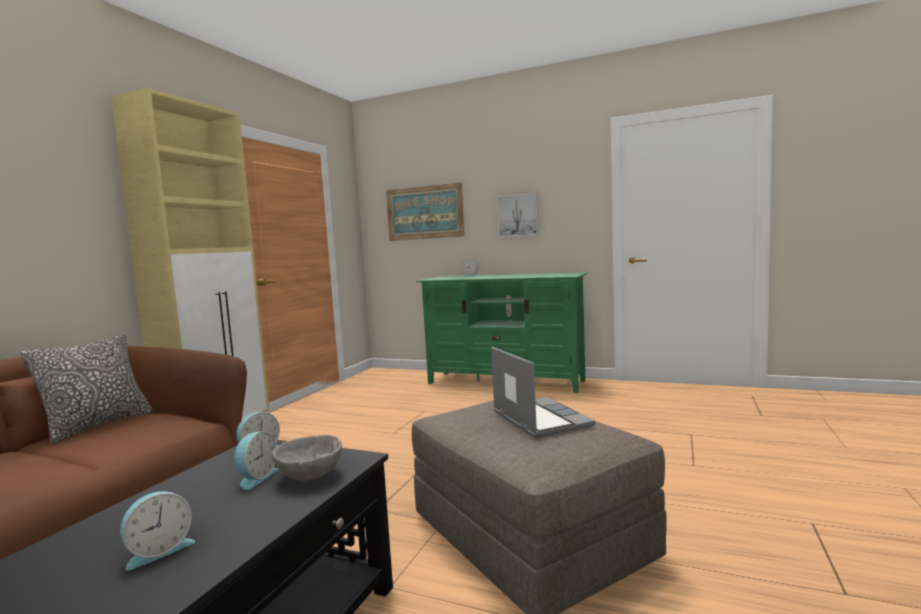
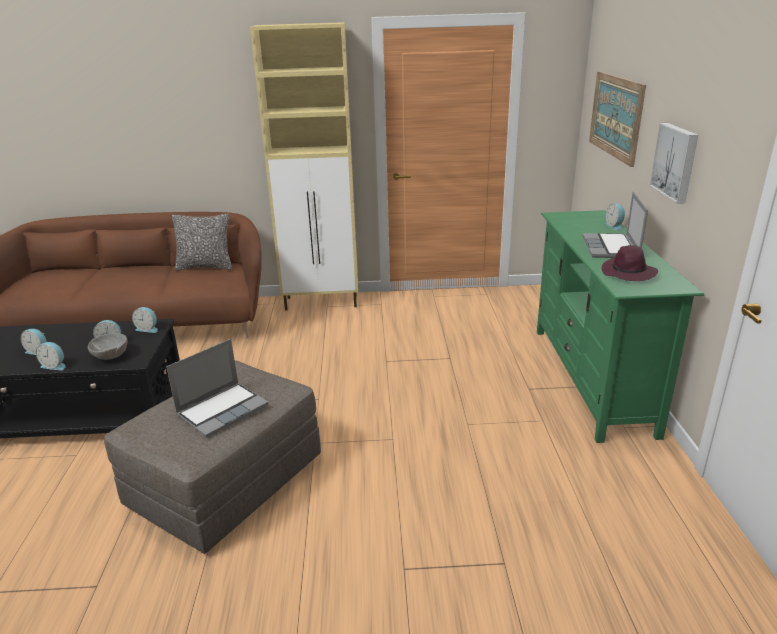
camera: 65 degrees right, 20 degrees up
none -> alarm clock [36,342,66,370]
none -> laptop [583,192,648,258]
none -> purple hat [601,245,658,281]

